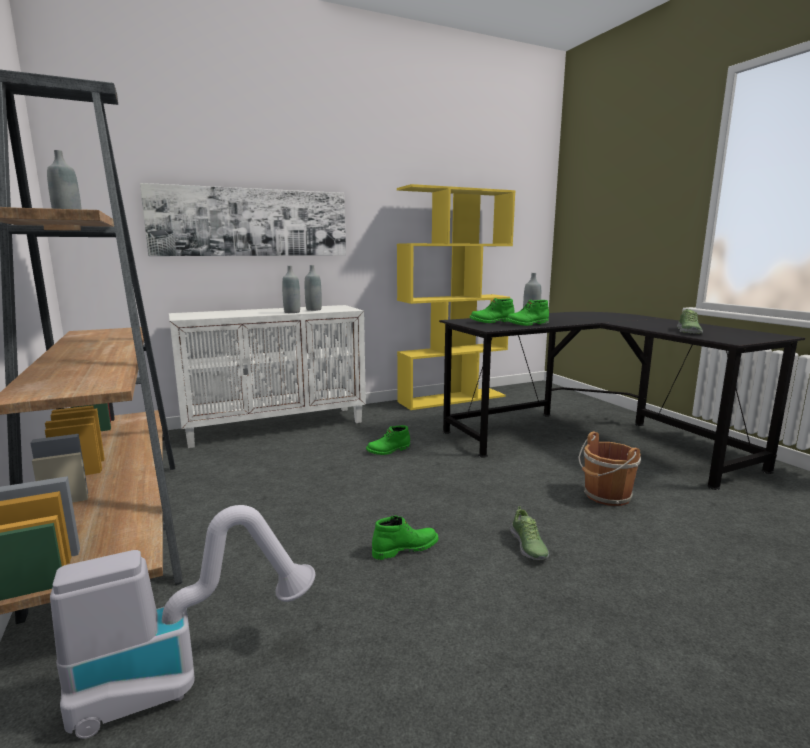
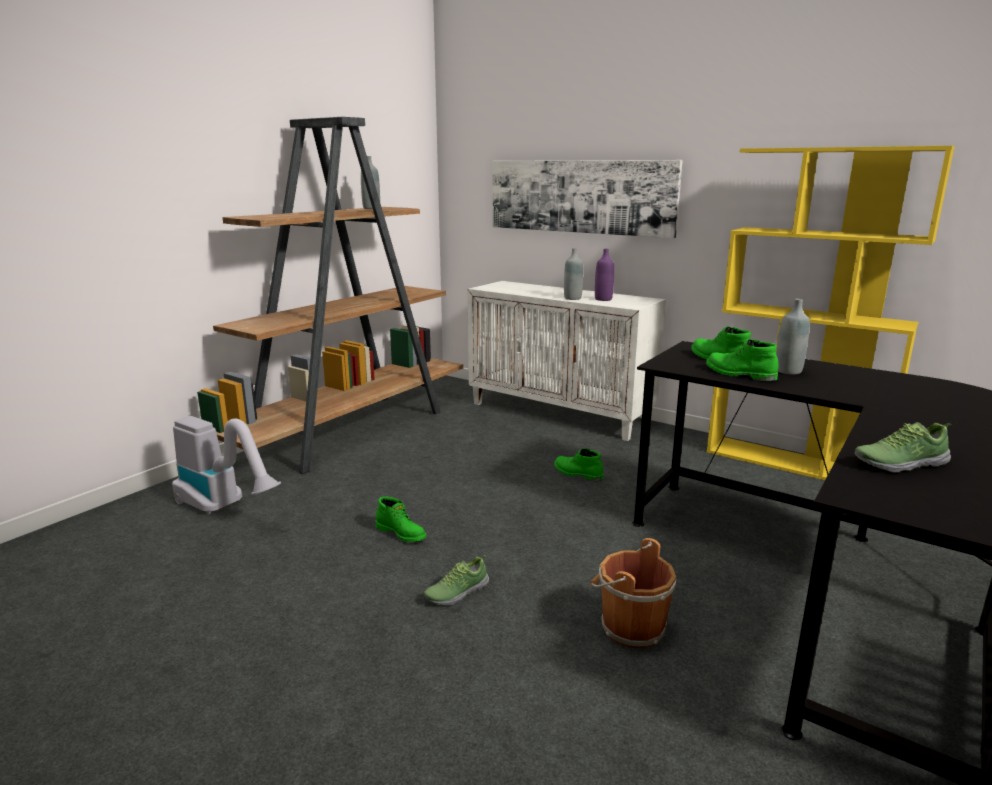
camera: 60 degrees right, 5 degrees up
grey bottle [305,265,322,311] -> purple bottle [595,249,614,301]

